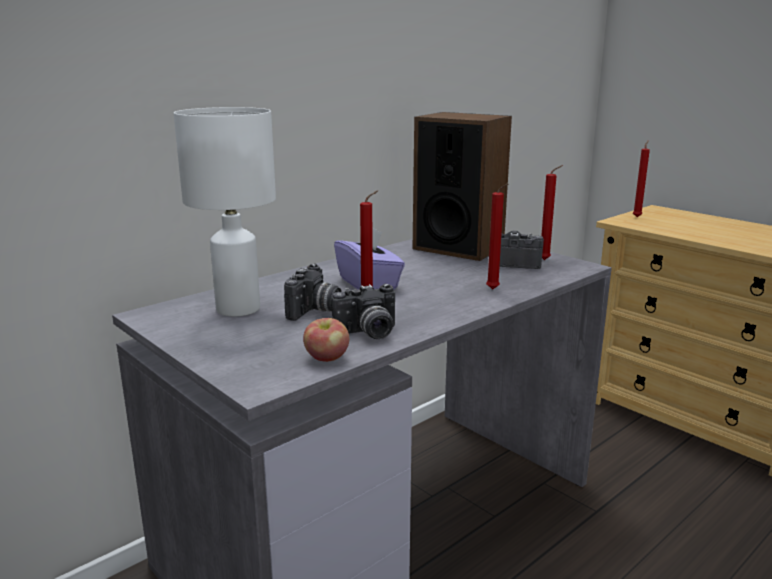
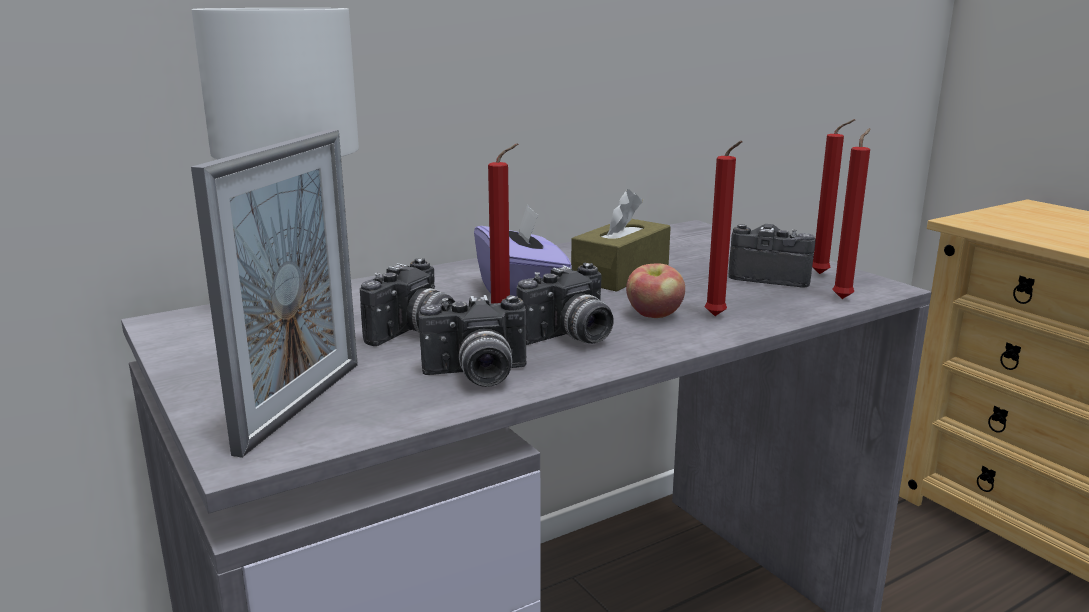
camera: 10 degrees right, 0 degrees up
apple [303,318,349,362] -> apple moved to [626,263,685,318]
speaker [413,112,512,261] -> none
red candle [633,141,650,217] -> red candle moved to [832,128,870,299]
none -> picture frame [191,129,358,458]
none -> camera [517,263,614,345]
none -> brown tissue box [571,189,671,292]

